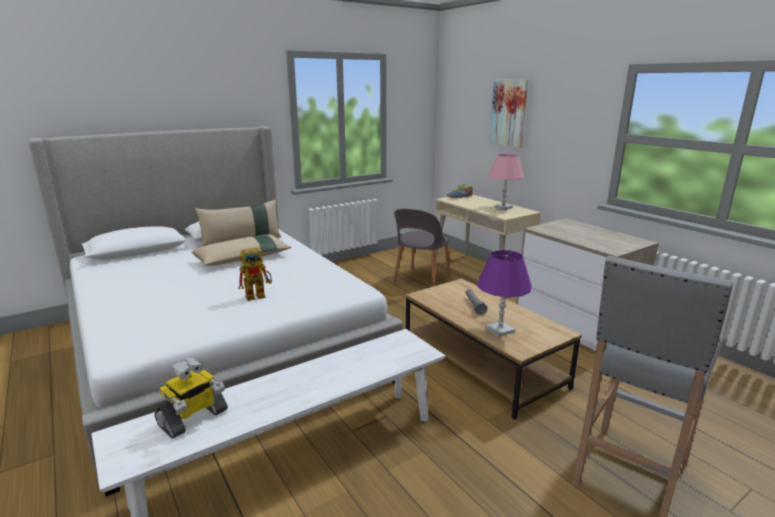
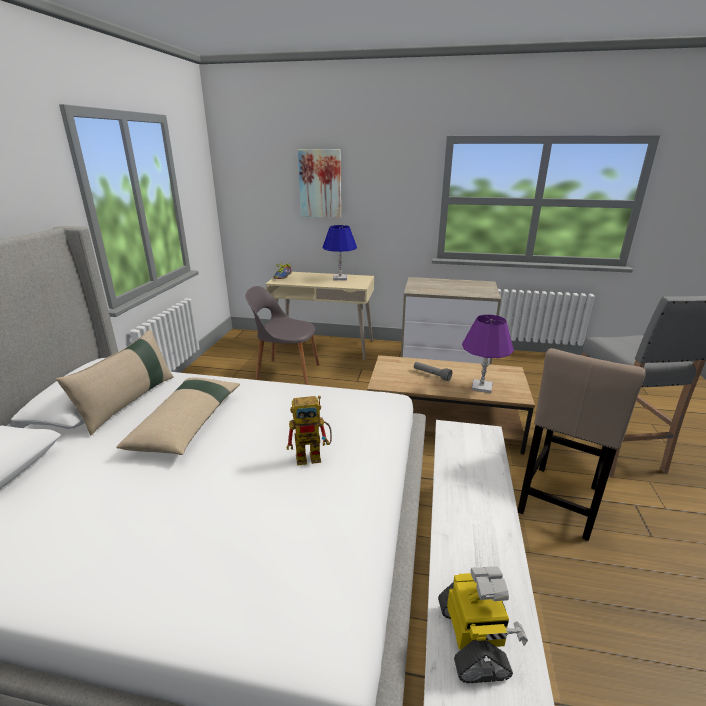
camera: 45 degrees left, 5 degrees up
toy robot [239,246,272,301] -> toy robot turned 60 degrees clockwise [287,396,332,465]
grey chair [392,209,450,286] -> grey chair turned 120 degrees clockwise [245,286,320,385]
pink table lamp [488,154,524,210] -> blue table lamp [323,225,357,280]
none -> beige stool [518,348,646,541]

